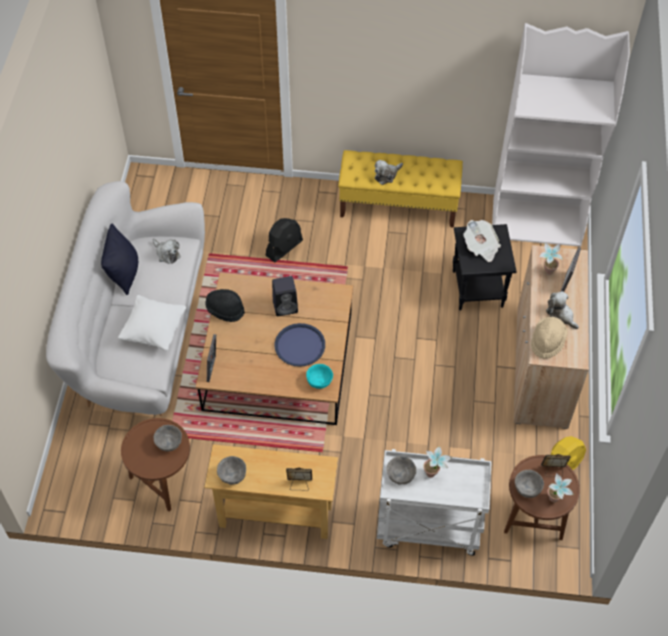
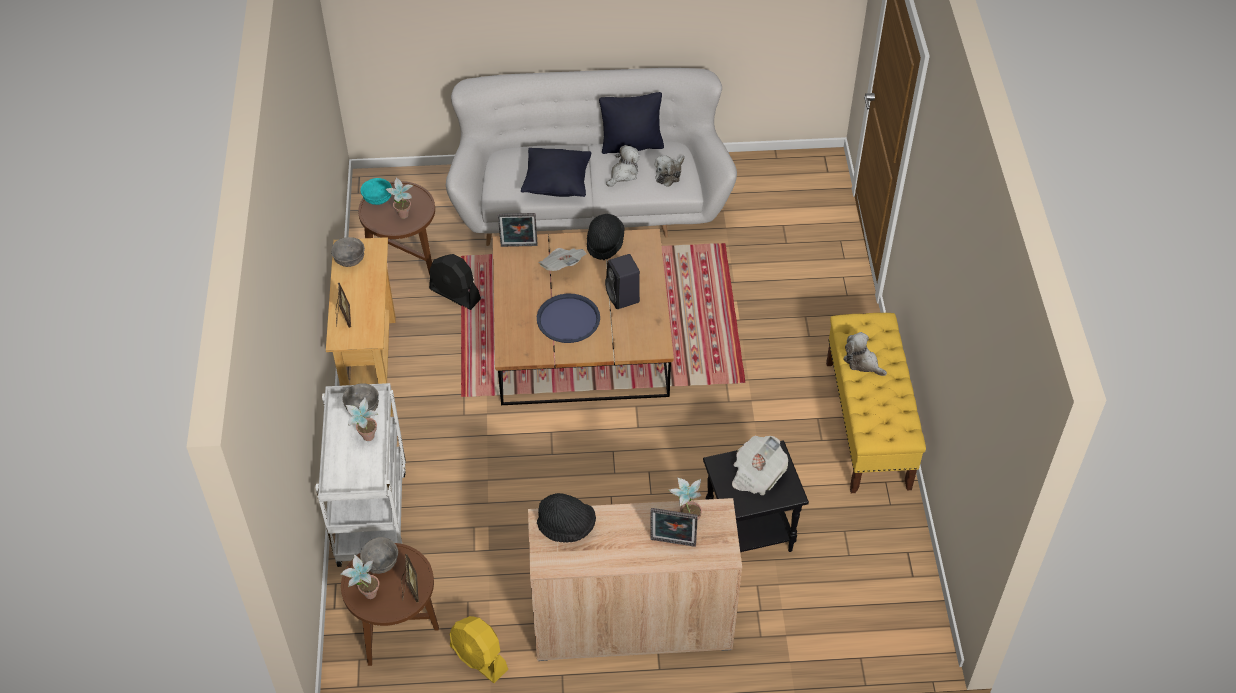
camera: 80 degrees right, 5 degrees down
white pillow [118,295,186,351] -> black pillow [521,148,591,197]
grey bowl [153,425,182,451] -> potted plant [385,177,414,219]
black fan [266,218,303,263] -> black fan moved to [429,254,481,310]
turquoise bowl [306,364,333,389] -> turquoise bowl moved to [360,178,392,205]
white bookcase [492,23,630,247] -> none
beige hat [531,317,568,359] -> black hat [537,493,596,543]
plush toy [546,291,579,329] -> plush toy moved to [606,145,640,187]
none -> newspaper [538,248,587,271]

